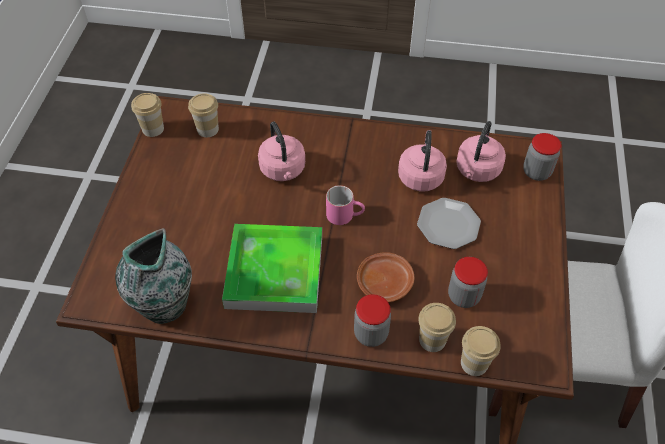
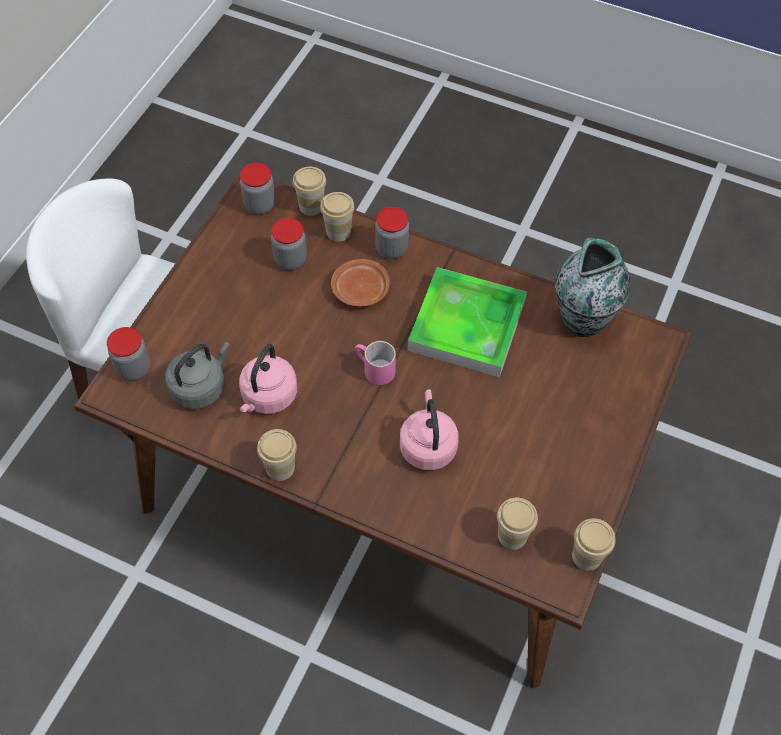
camera: 165 degrees left, 5 degrees up
plate [417,198,481,249] -> none
pink kettle [456,121,506,182] -> grey kettle [165,342,230,409]
none -> jar [240,163,275,214]
none -> cup [257,429,297,481]

